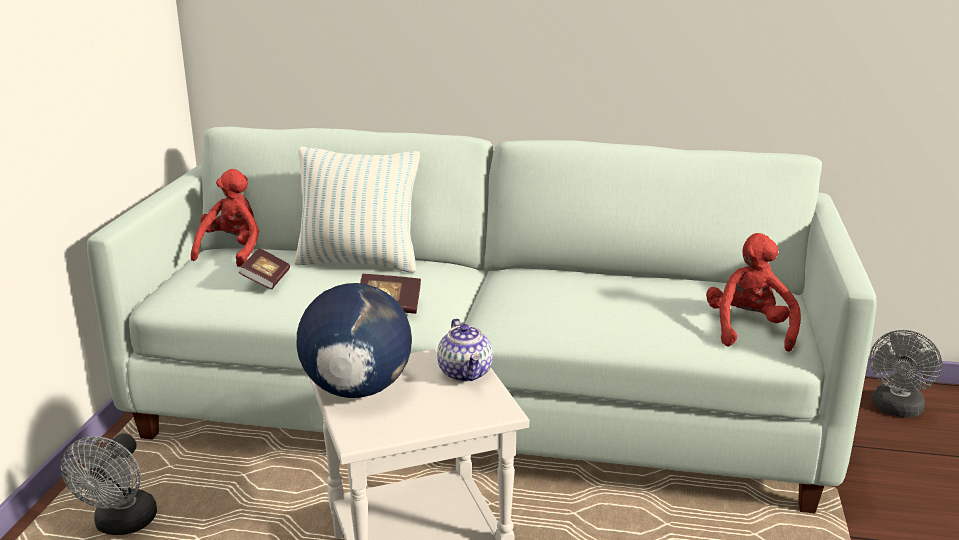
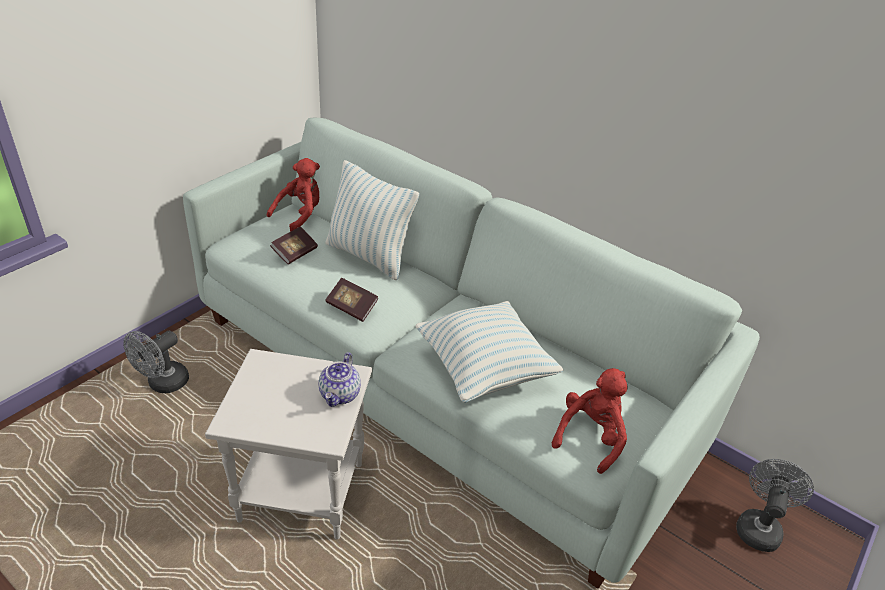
camera: 25 degrees right, 15 degrees up
globe [297,283,412,398] -> none
grey fan [870,330,942,418] -> grey fan turned 150 degrees clockwise [736,459,814,552]
none -> pillow [415,301,563,403]

